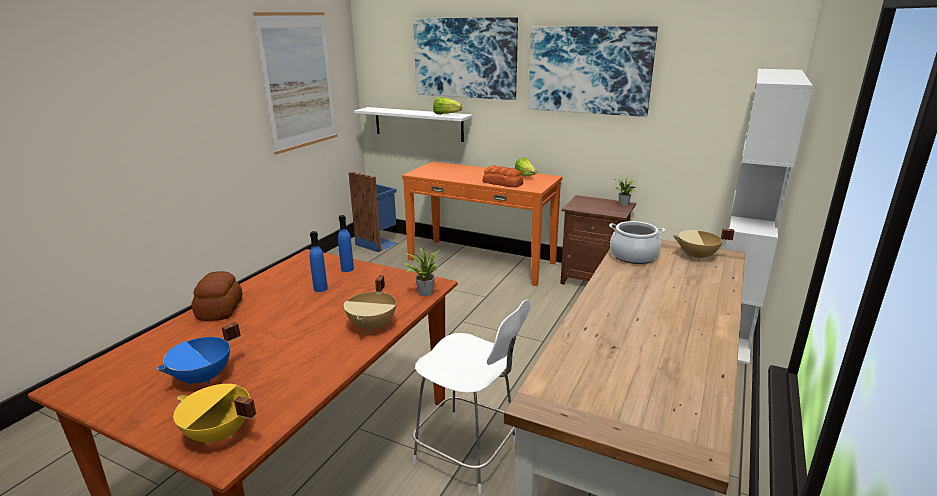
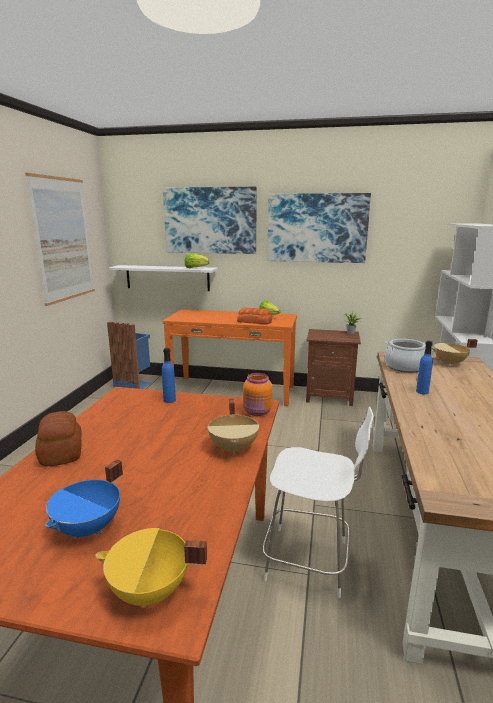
camera: 15 degrees left, 5 degrees down
blue bottle [309,231,328,292] -> blue bottle moved to [416,341,433,394]
potted plant [403,247,441,296] -> orange jar [243,373,272,416]

